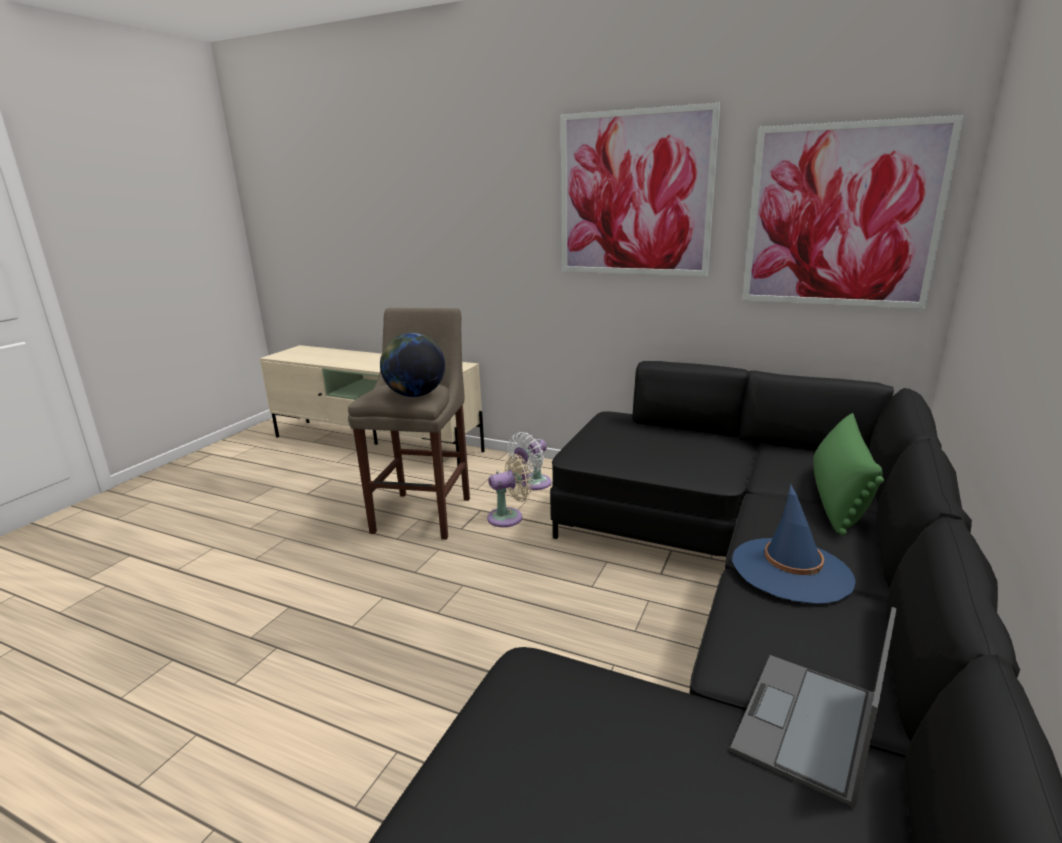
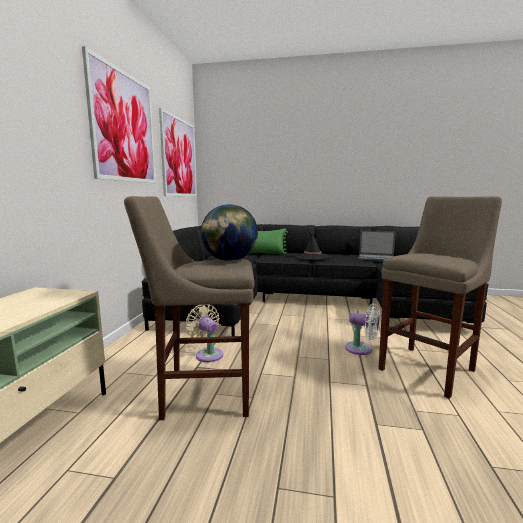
camera: 105 degrees left, 10 degrees down
white fan [507,432,552,490] -> white fan moved to [345,303,380,355]
blue hat [732,484,856,604] -> black hat [294,231,331,260]
none -> beige stool [378,196,502,399]

